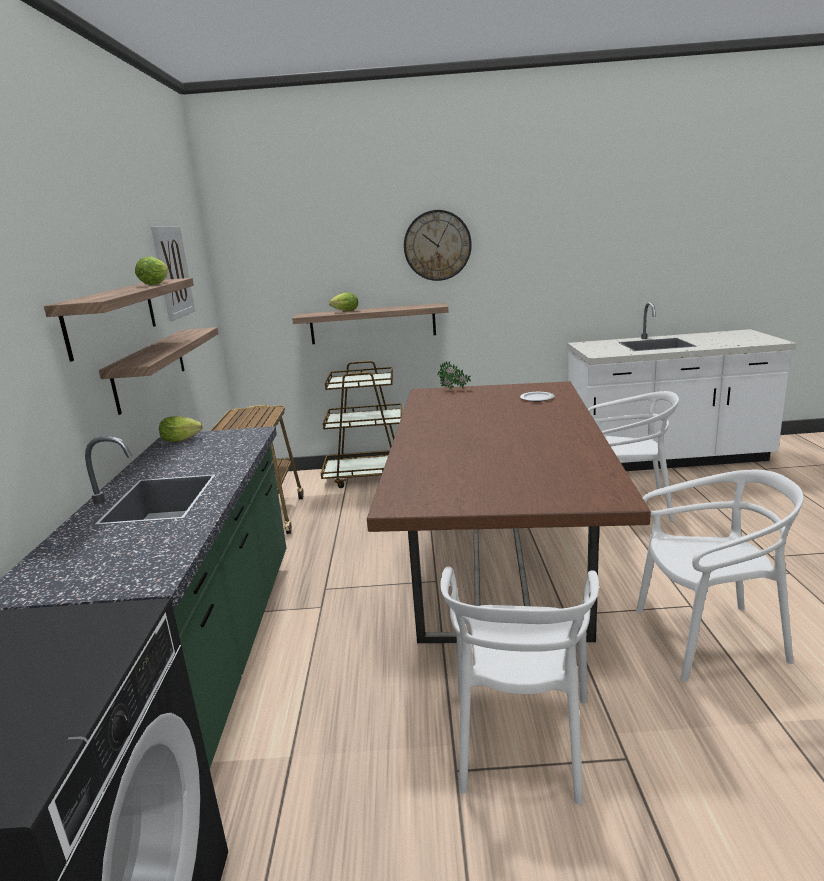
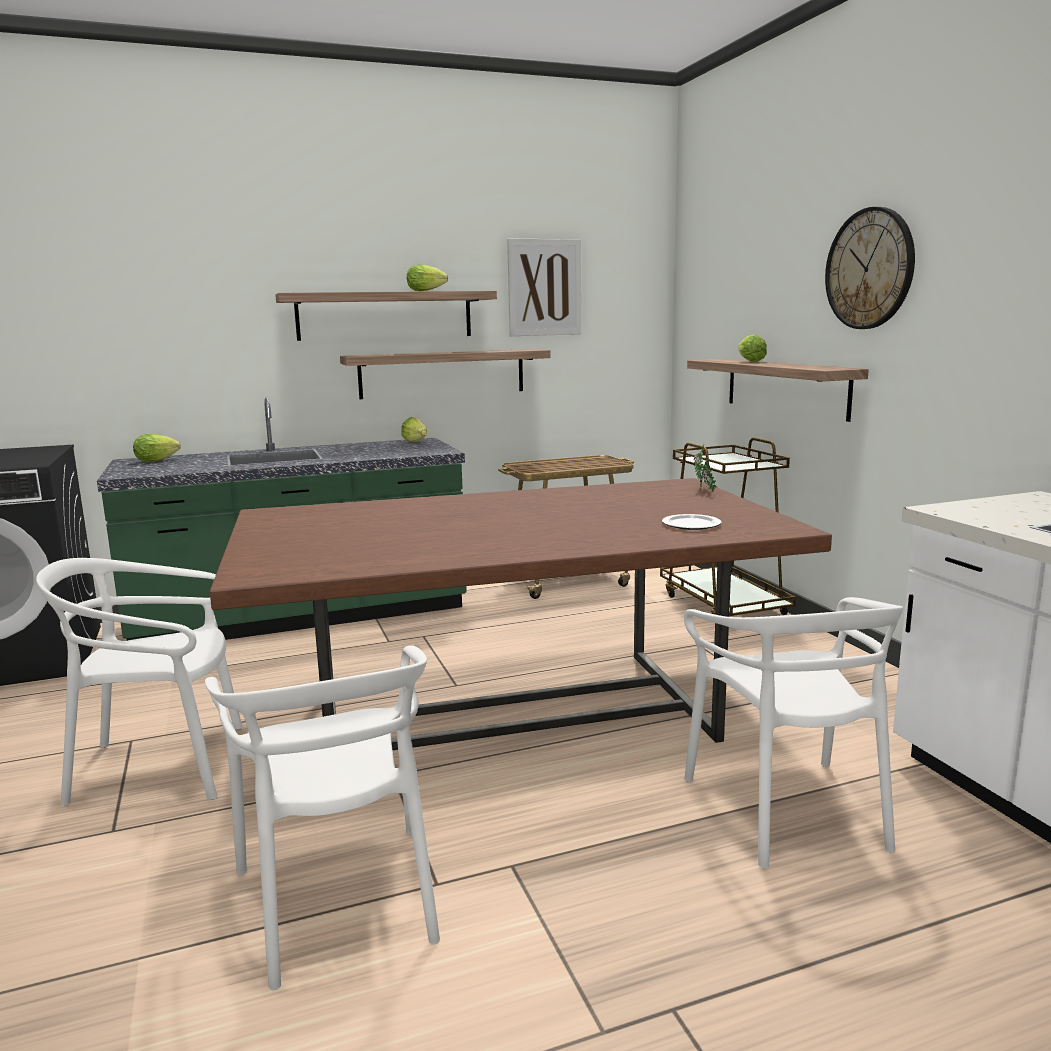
camera: 70 degrees right, 5 degrees down
none -> lettuce [133,434,180,462]

